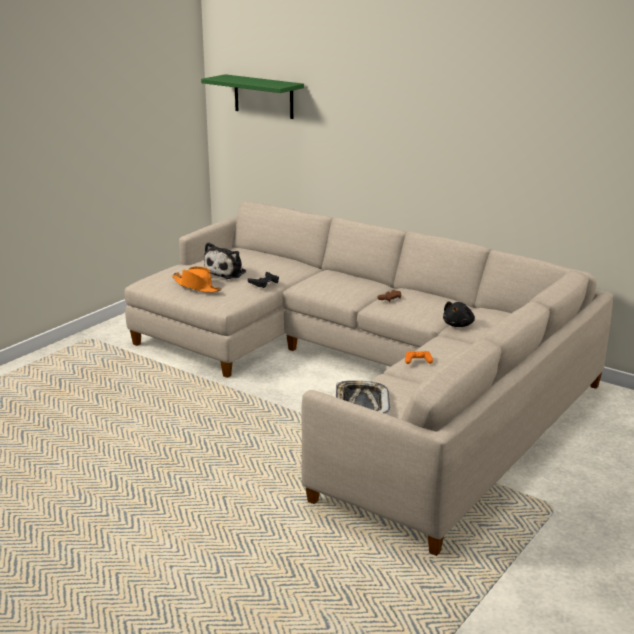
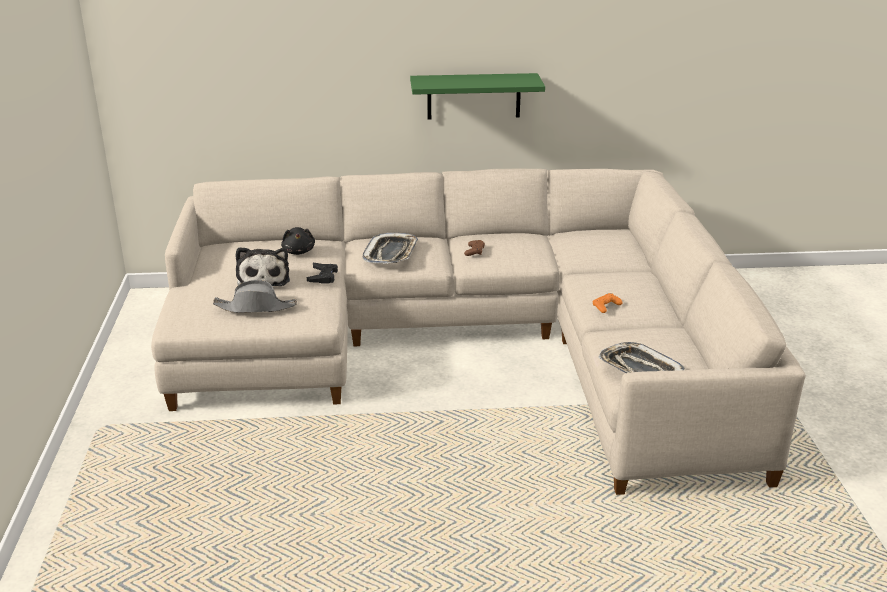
camera: 40 degrees left, 5 degrees up
orange hat [172,266,222,293] -> grey hat [213,280,297,313]
green shelf [201,74,304,119] -> green shelf moved to [410,73,545,120]
black plush toy [443,301,475,327] -> black plush toy moved to [281,227,315,255]
none -> tray [362,233,418,264]

